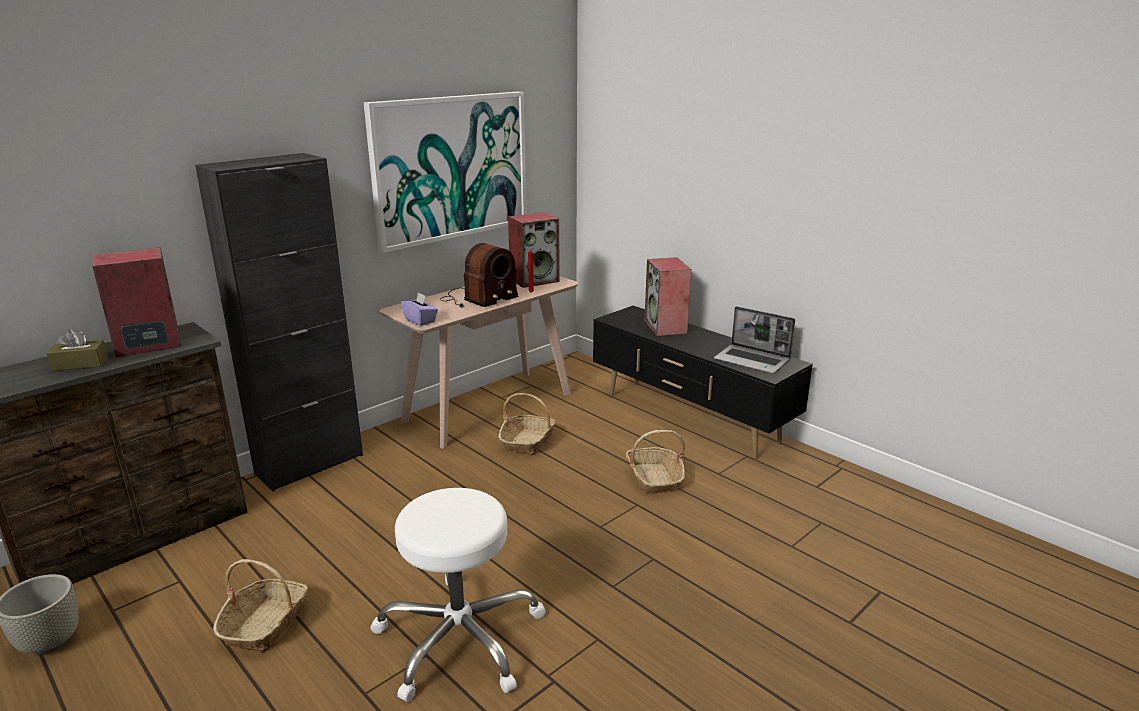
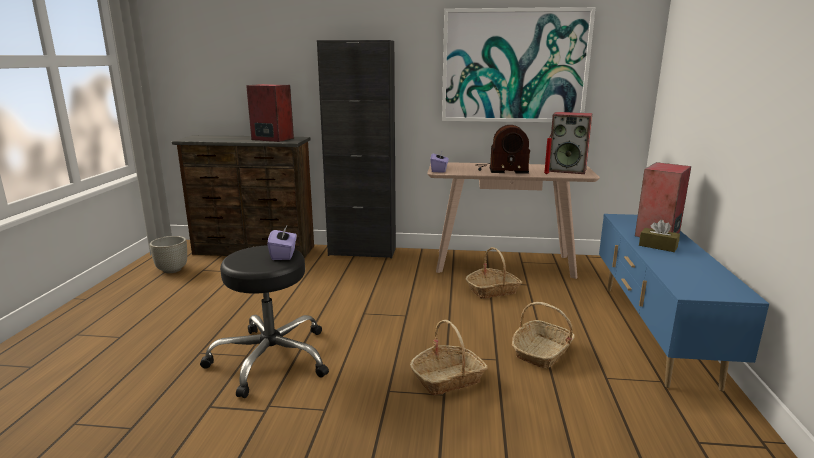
camera: 50 degrees right, 5 degrees down
brown tissue box [46,329,108,371] -> brown tissue box moved to [639,220,680,252]
basket [213,559,308,653] -> basket moved to [410,320,488,395]
white stool [370,488,546,702] -> black stool [200,245,329,398]
black tv stand [593,306,813,459] -> blue tv stand [599,214,769,391]
laptop [714,306,795,374] -> none
none -> purple tissue box [267,224,297,260]

